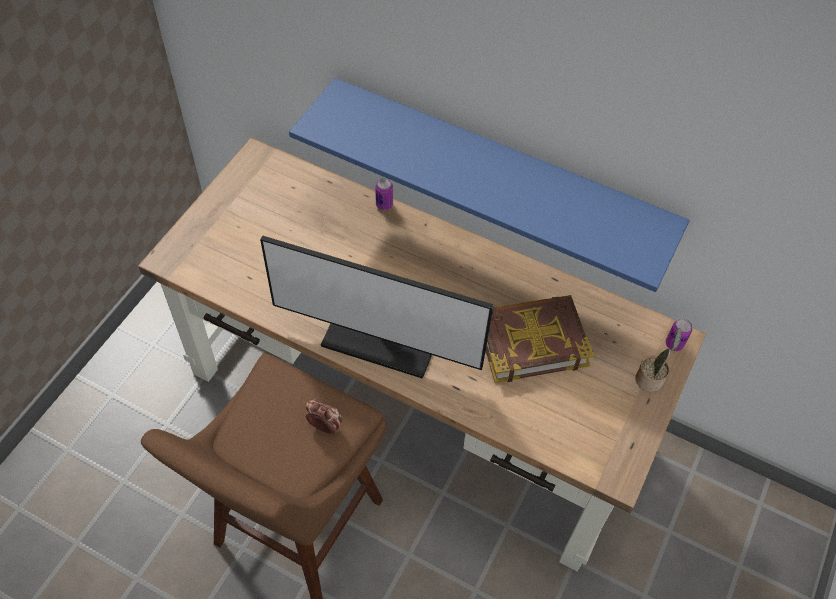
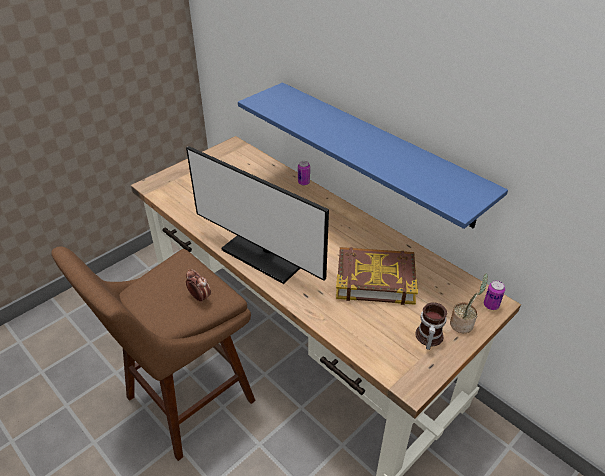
camera: 20 degrees right, 15 degrees down
none -> mug [415,302,447,350]

